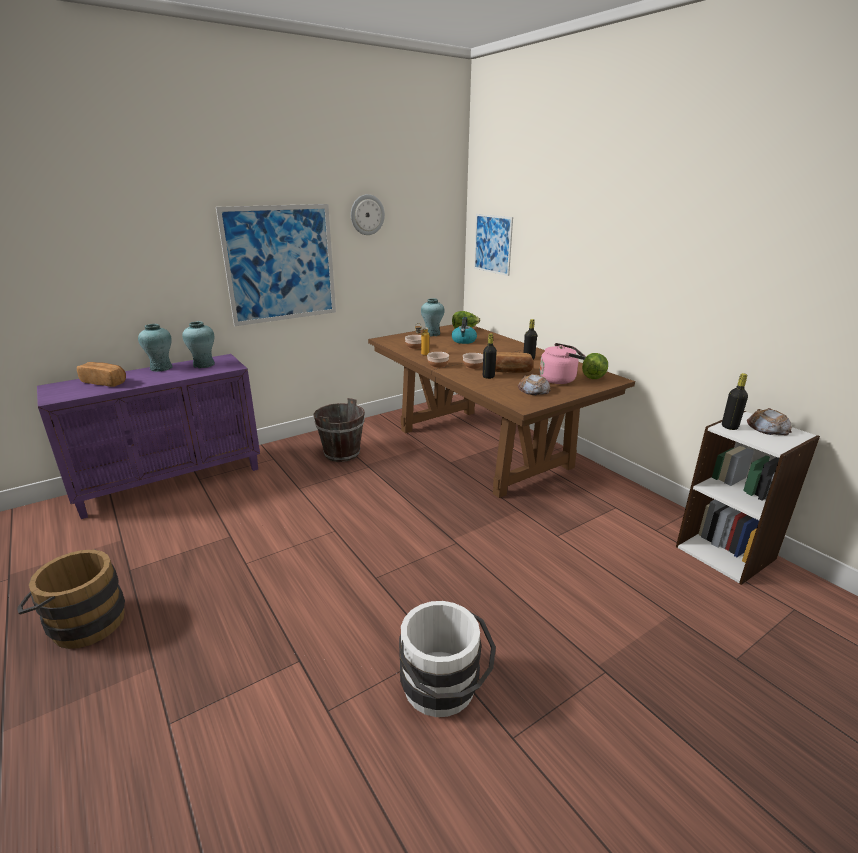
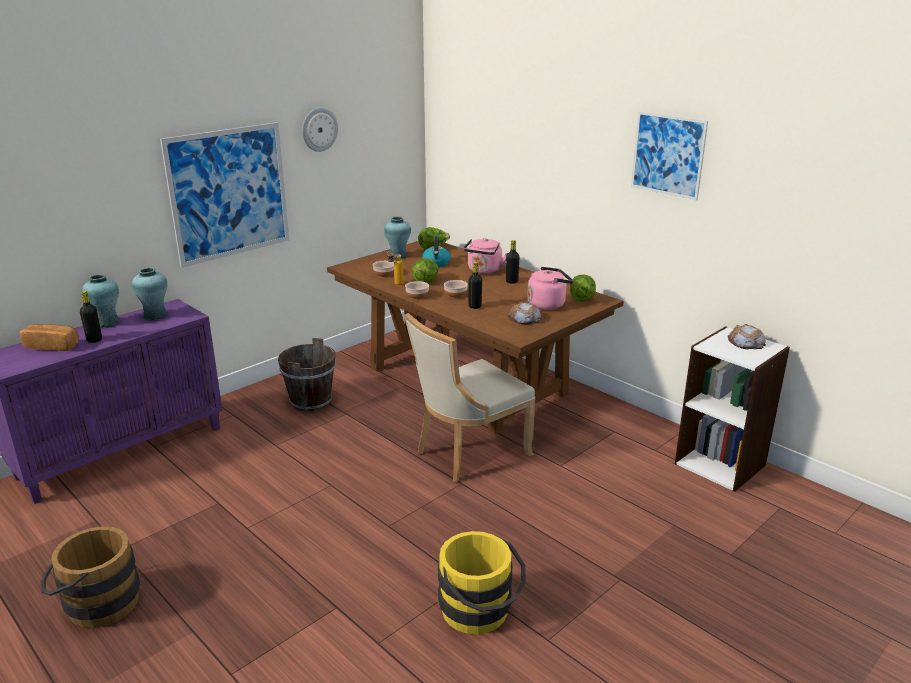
camera: 10 degrees left, 0 degrees up
white bucket [399,601,496,717] -> yellow bucket [438,531,526,634]
picture [474,214,513,276] -> picture moved to [631,111,708,201]
bread [495,352,533,373] -> none
black bottle [722,373,748,430] -> black bottle moved to [80,291,102,343]
none -> beige chair [404,313,535,482]
none -> lettuce [412,258,438,283]
none -> pink kettle [463,238,508,274]

